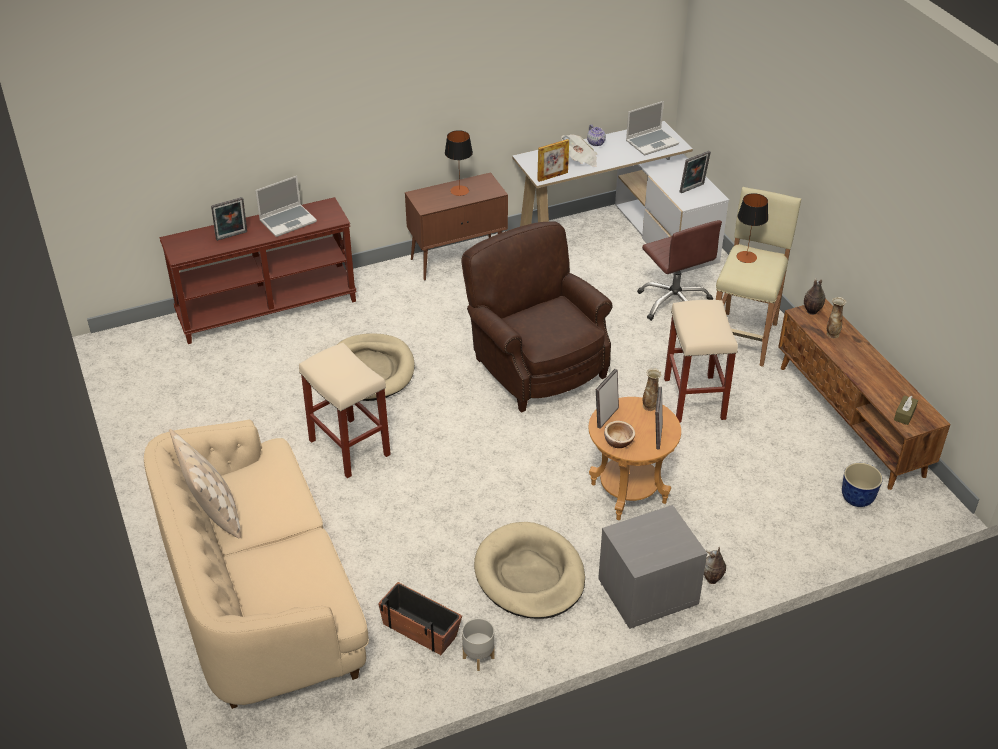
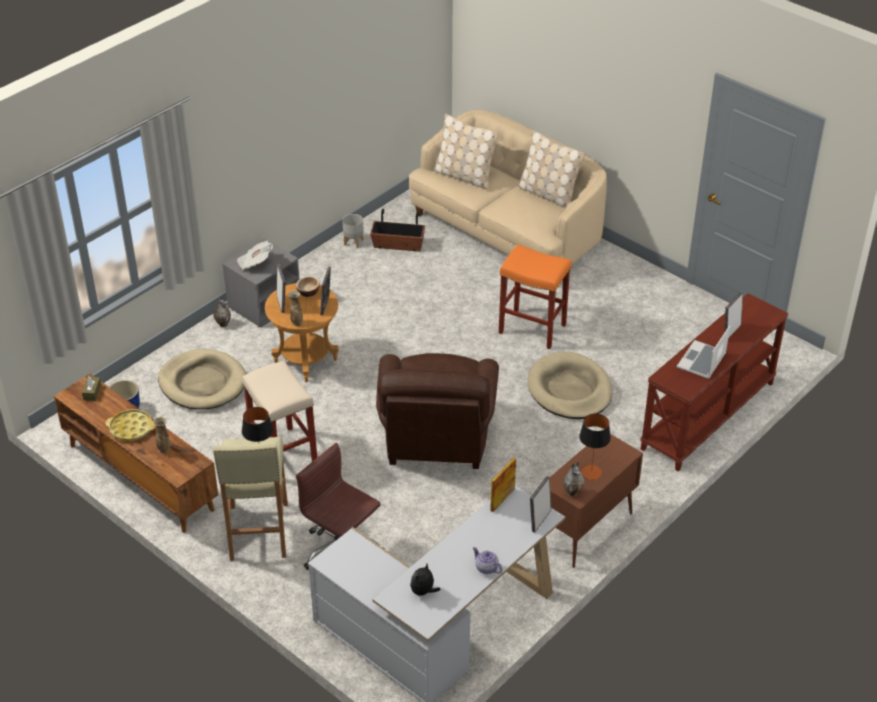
camera: 155 degrees right, 0 degrees up
beige stool [299,343,391,478] -> orange stool [499,244,572,349]
brown armchair [461,221,613,413] -> brown armchair turned 60 degrees clockwise [376,353,499,469]
beige dog bed [474,522,585,619] -> beige dog bed moved to [158,349,246,410]
newspaper [561,134,597,167] -> newspaper moved to [237,241,273,270]
laptop [626,101,679,156] -> plush toy [410,564,441,597]
picture frame [680,151,711,193] -> picture frame moved to [530,476,551,533]
vase [804,278,825,315] -> vase moved to [563,462,584,497]
none -> yellow tray [106,409,156,441]
none -> beige pillow [433,114,499,190]

